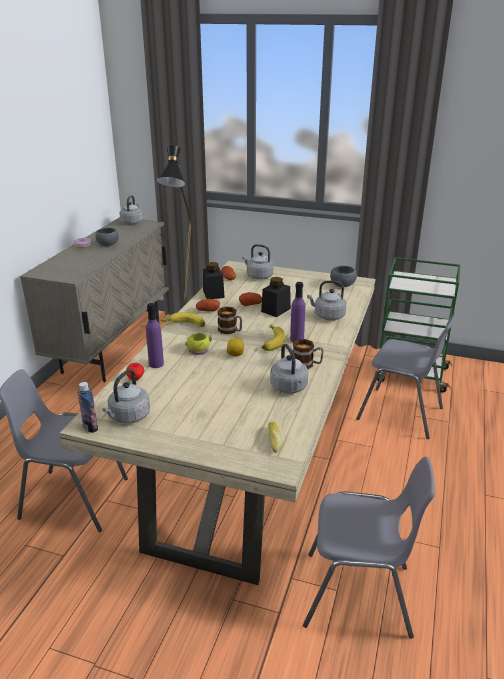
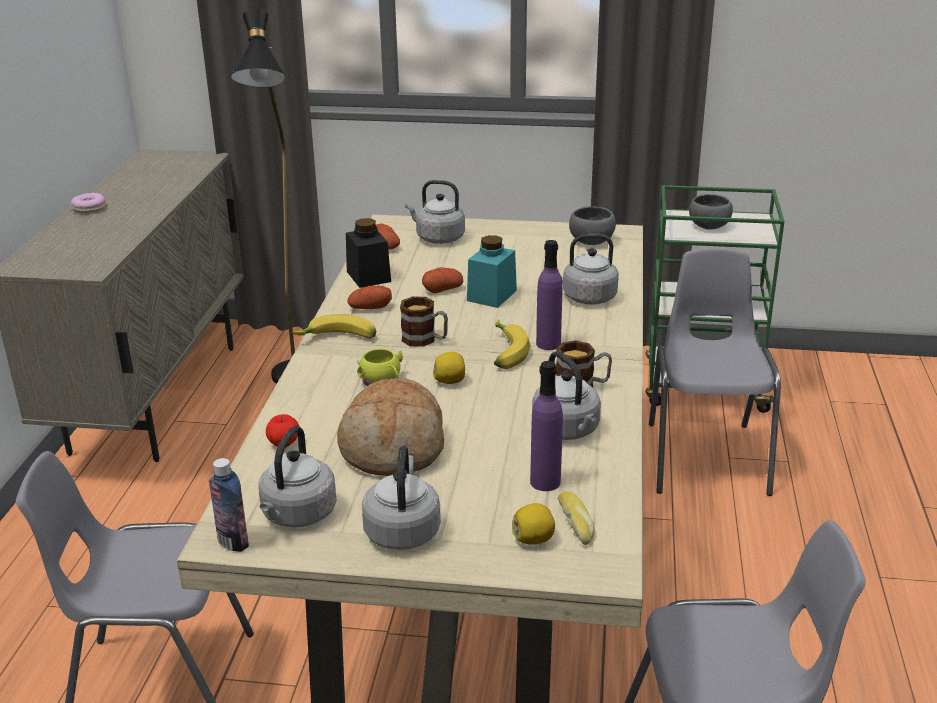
camera: 10 degrees left, 0 degrees up
grey bowl [95,228,119,246] -> grey bowl moved to [689,194,733,230]
grey kettle [120,195,143,225] -> grey kettle moved to [362,446,441,550]
purple bottle [146,303,164,368] -> purple bottle moved to [530,361,563,491]
black jar [261,277,291,317] -> turquoise jar [467,235,517,308]
grey chair [356,312,458,439] -> grey chair turned 105 degrees counterclockwise [649,249,781,496]
none -> bread [337,378,444,476]
none -> lemon [512,503,555,545]

